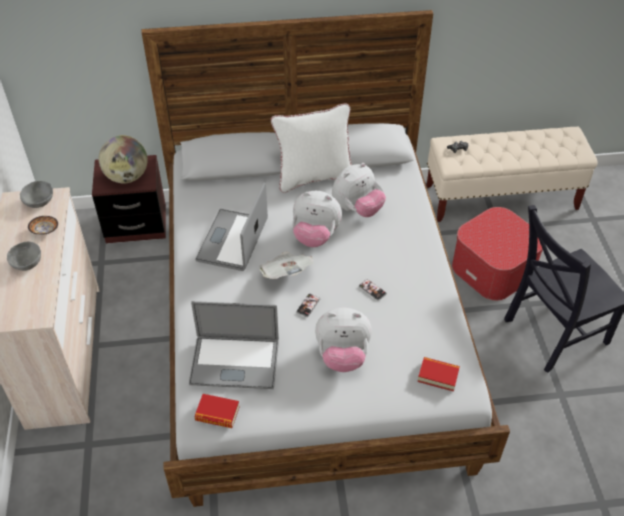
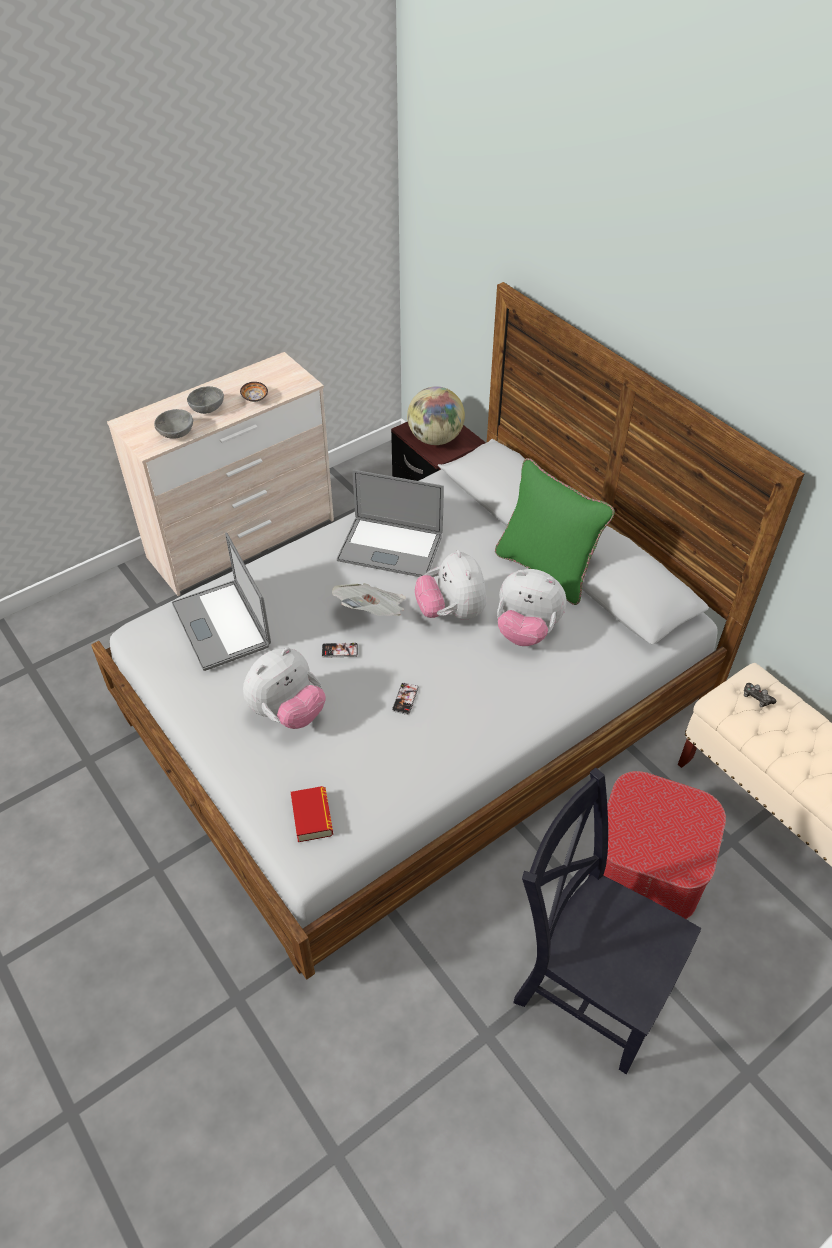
camera: 60 degrees right, 0 degrees up
grey bowl [20,181,53,208] -> grey bowl moved to [154,409,193,439]
laptop [195,182,268,271] -> laptop turned 150 degrees counterclockwise [337,470,444,577]
book [195,394,240,428] -> none
white pillow [271,103,352,193] -> green pillow [495,458,615,605]
plush toy [315,308,372,372] -> plush toy turned 105 degrees counterclockwise [243,647,326,729]

